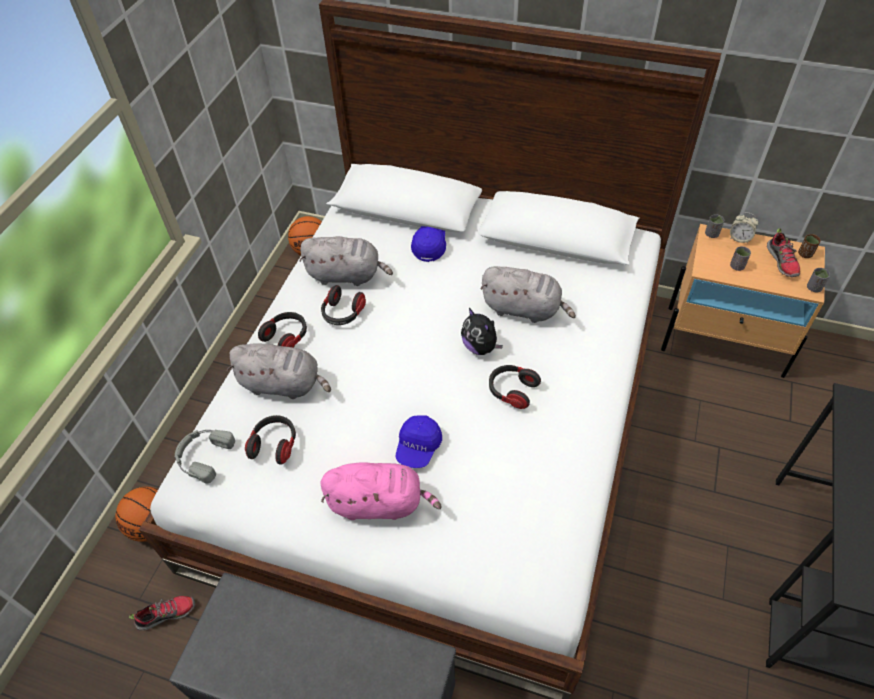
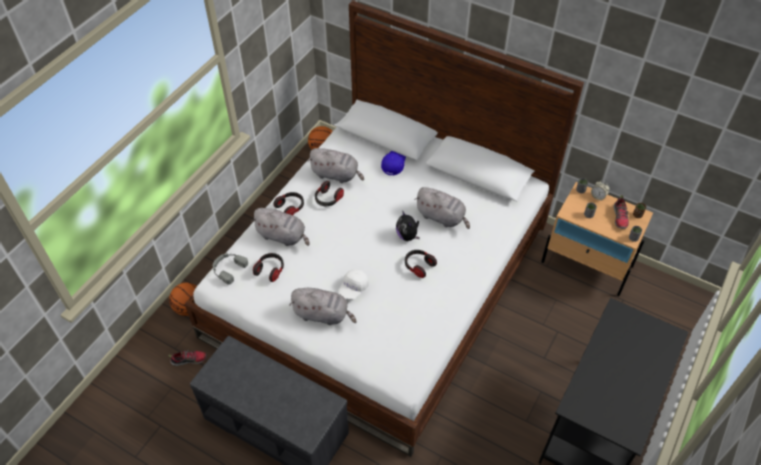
camera: 10 degrees right, 0 degrees up
pink plush toy [320,462,442,520] -> grey plush toy [290,288,357,325]
blue cap [396,415,442,468] -> white cap [338,269,369,299]

